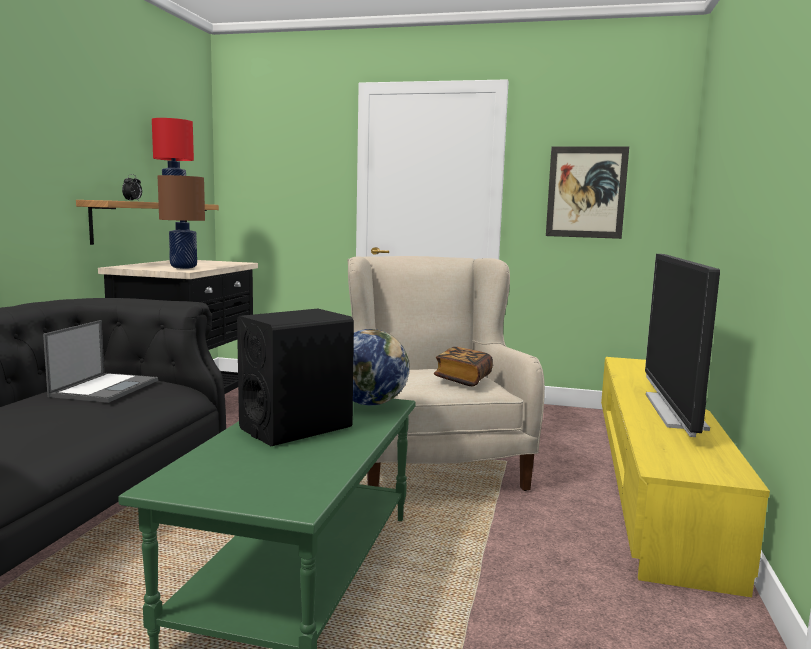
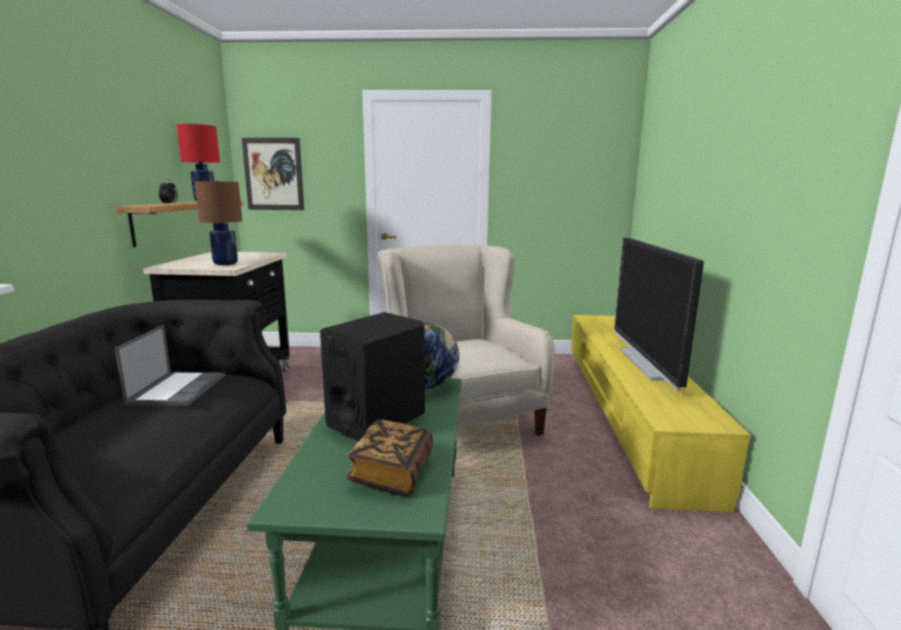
camera: 10 degrees left, 5 degrees up
book [434,347,493,386] -> book moved to [346,419,433,496]
picture [546,146,629,239] -> picture moved to [242,138,304,210]

